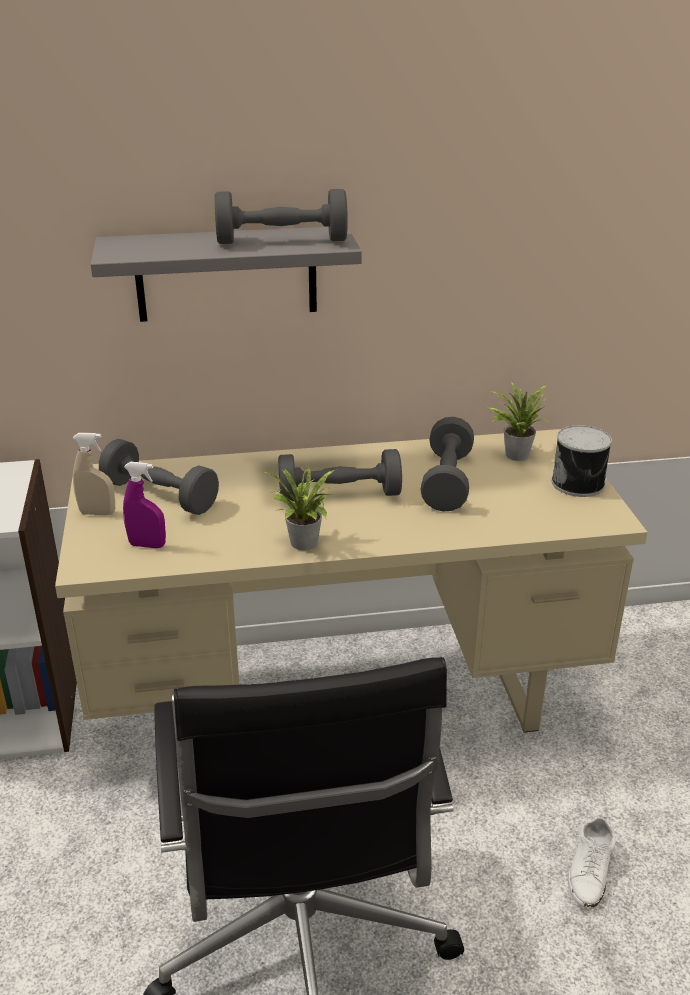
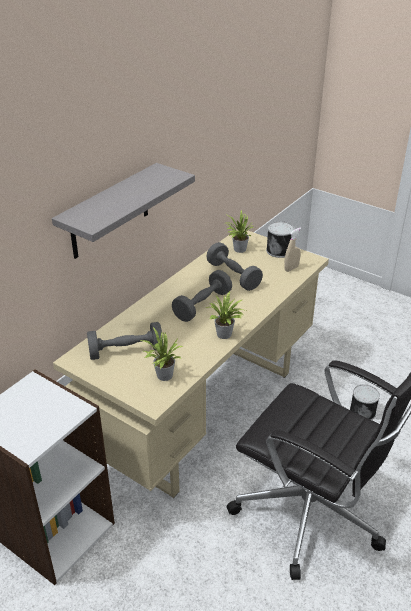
camera: 45 degrees left, 5 degrees up
beige spray bottle [73,433,115,515] -> beige spray bottle moved to [284,228,301,272]
purple spray bottle [123,462,166,548] -> potted plant [139,327,184,381]
grey dumbbell [215,189,348,244] -> none
white shoe [568,815,616,909] -> can [350,384,380,420]

